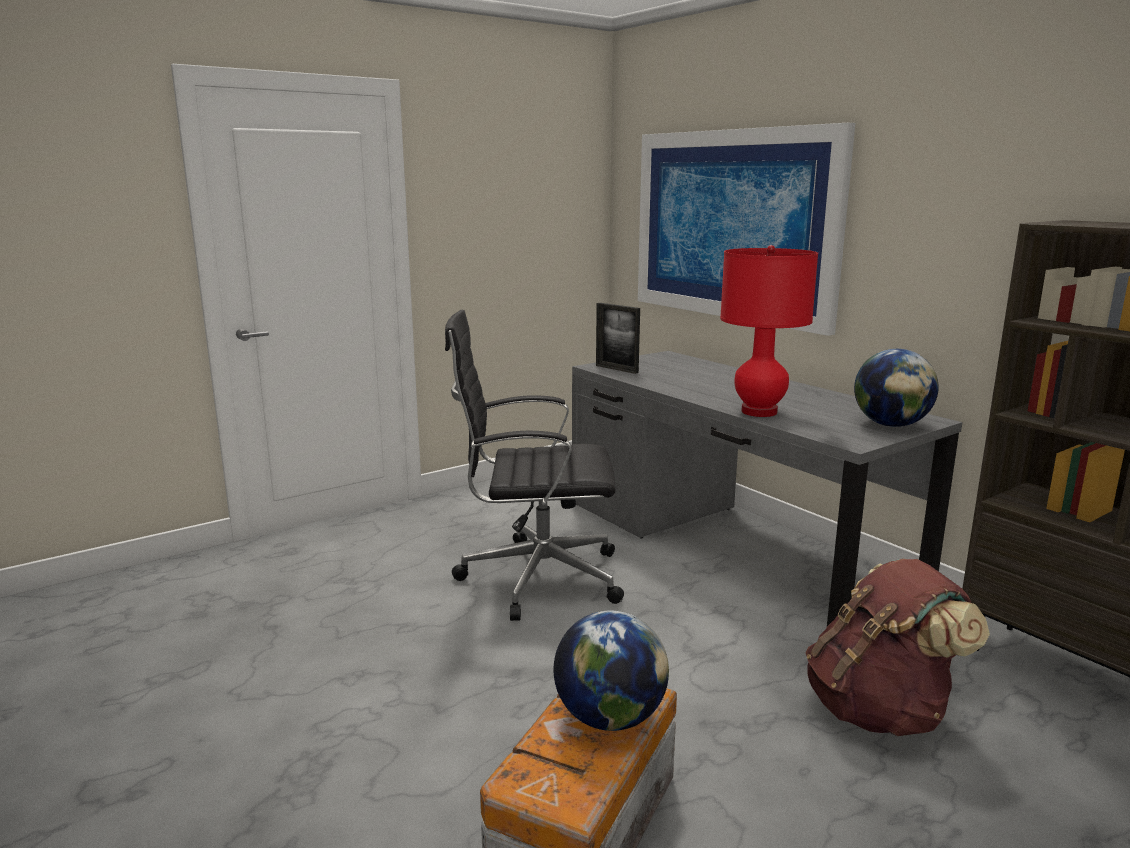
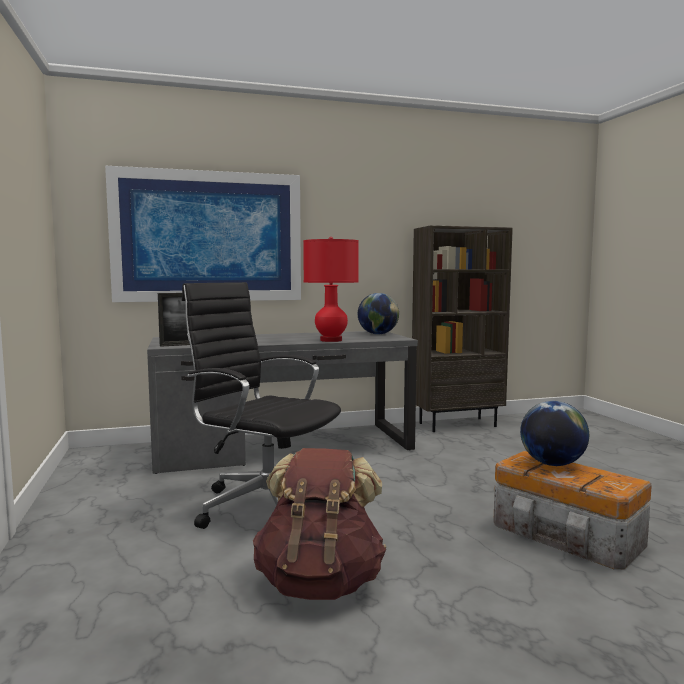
camera: 70 degrees left, 10 degrees down
black office chair [445,310,624,621] -> black office chair turned 105 degrees clockwise [182,282,341,529]
brown backpack [805,559,990,736] -> brown backpack moved to [253,448,386,600]

